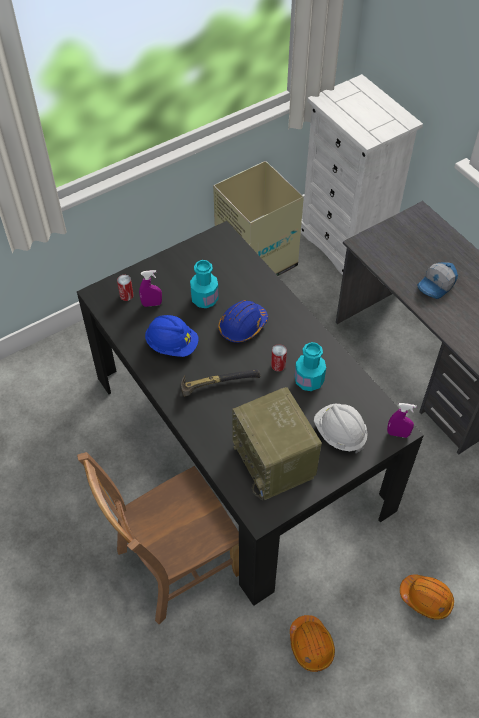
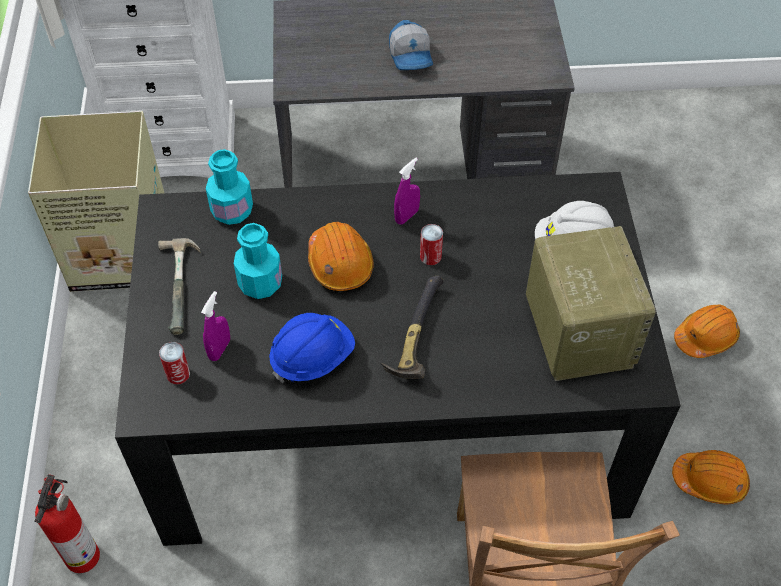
camera: 60 degrees left, 0 degrees up
blue hard hat [218,300,268,343] -> orange hard hat [308,222,374,291]
radio [232,387,322,501] -> radio turned 105 degrees counterclockwise [526,226,656,381]
turquoise bottle [295,342,326,391] -> turquoise bottle moved to [206,149,253,225]
purple spray bottle [387,403,417,438] -> purple spray bottle moved to [394,158,420,224]
none -> fire extinguisher [34,474,100,573]
none -> hammer [158,238,201,335]

